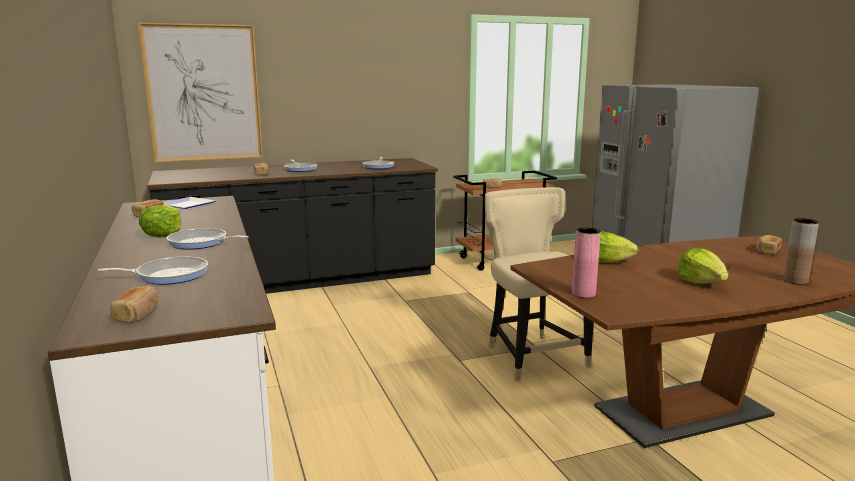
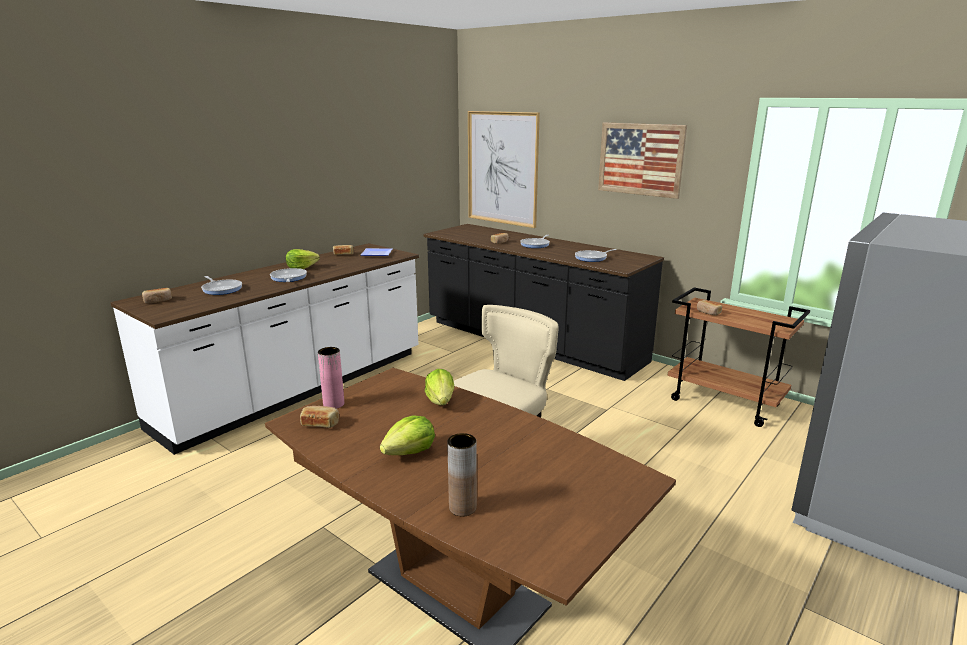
camera: 60 degrees right, 5 degrees up
bread [756,235,782,254] -> bread moved to [300,406,339,428]
none -> picture [598,123,687,199]

